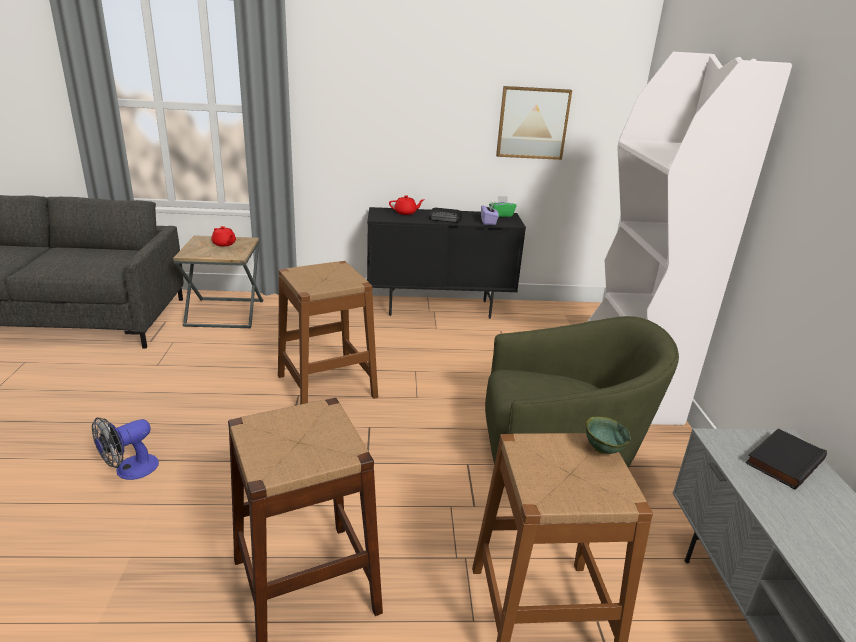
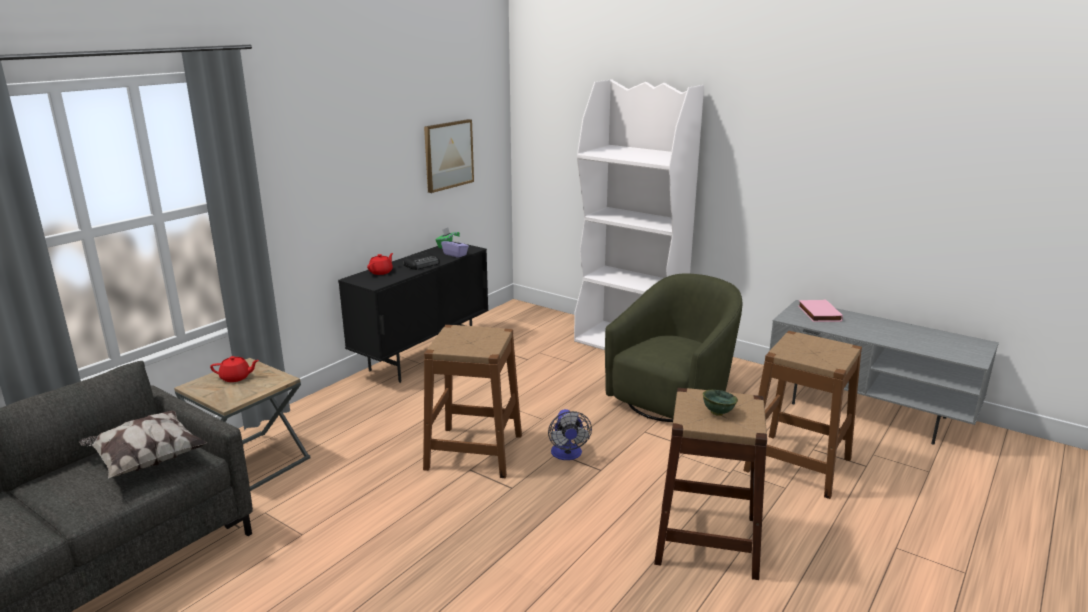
camera: 50 degrees left, 5 degrees down
fan [92,417,159,480] -> fan moved to [548,409,592,460]
green bowl [586,416,631,454] -> green bowl moved to [703,390,738,416]
black book [745,428,827,490] -> pink book [798,300,843,322]
none -> pillow [79,410,207,478]

